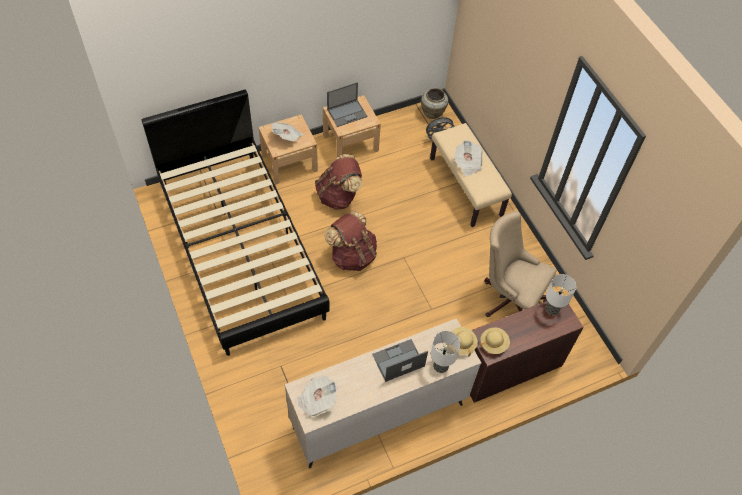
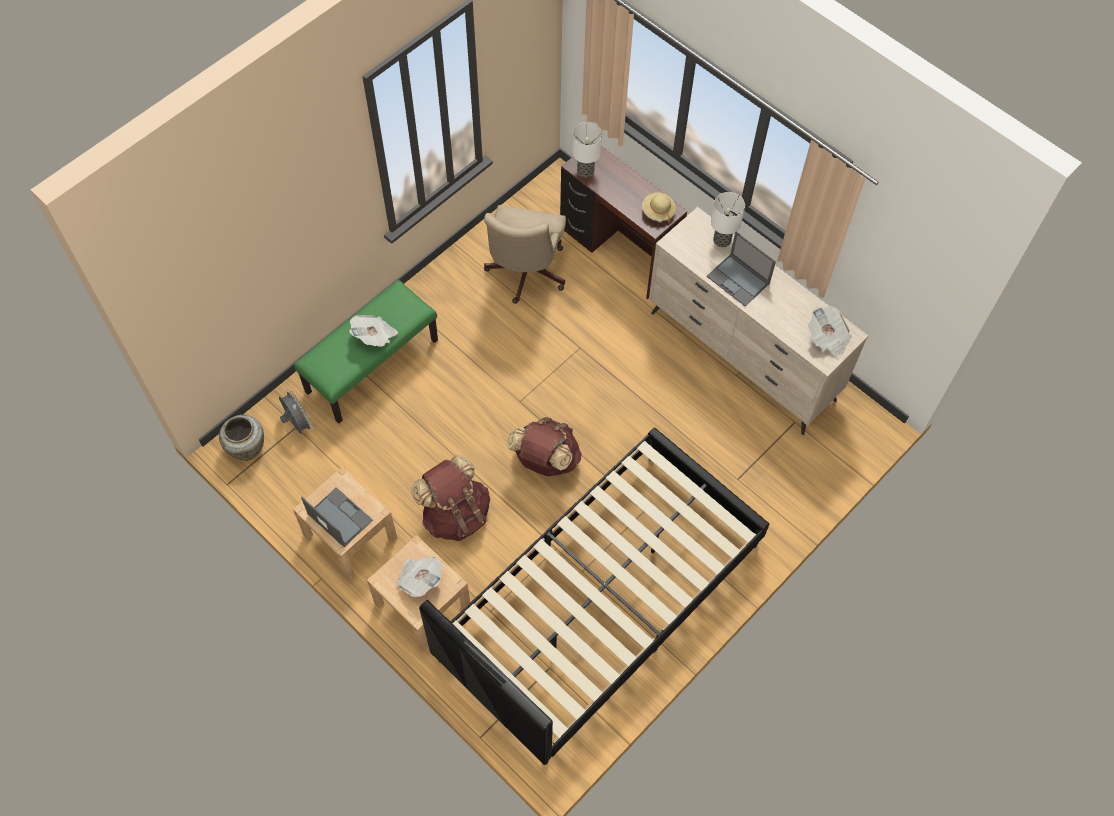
camera: 110 degrees left, 5 degrees up
beige bench [430,123,512,227] -> green bench [294,280,438,423]
beige hat [449,327,478,356] -> none

